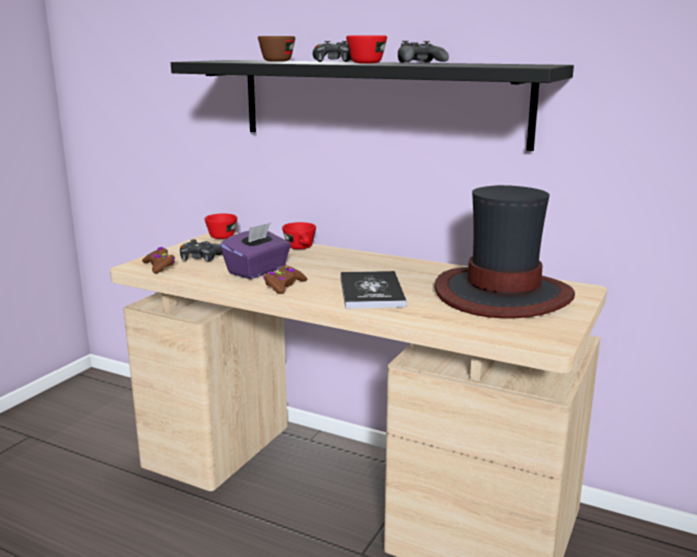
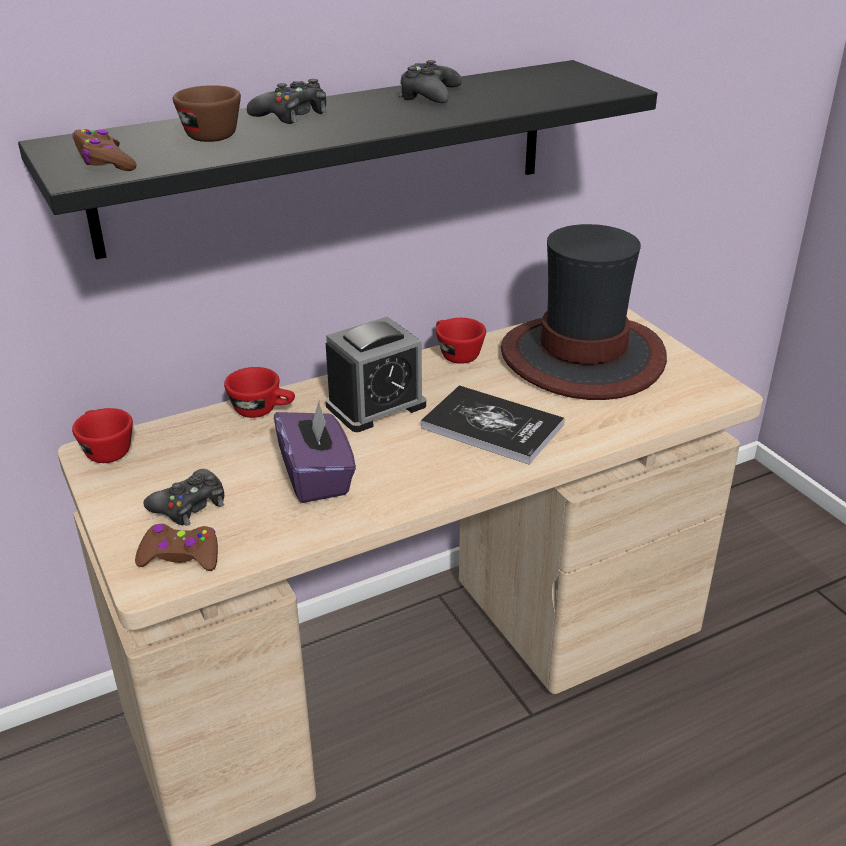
camera: 55 degrees left, 15 degrees up
brown game controller [263,266,307,294] -> brown game controller moved to [73,129,136,171]
red cup [346,36,387,63] -> red cup moved to [436,318,486,364]
none -> alarm clock [326,317,426,432]

